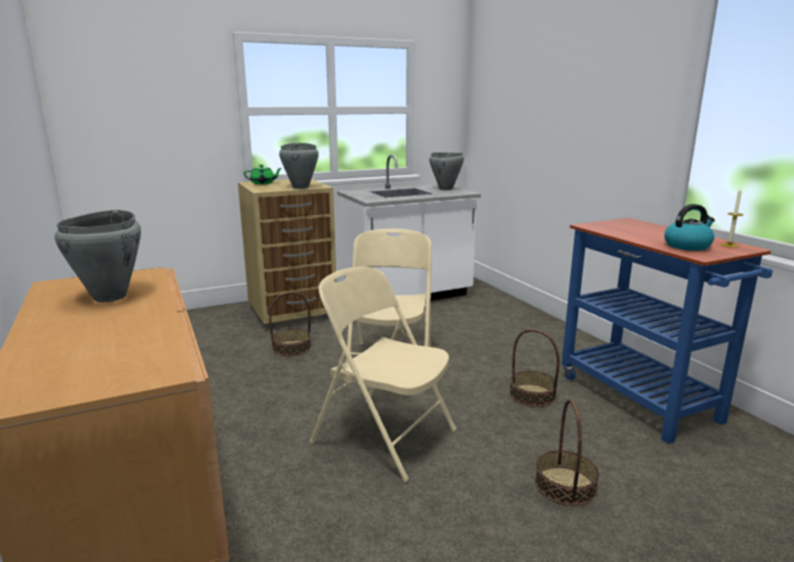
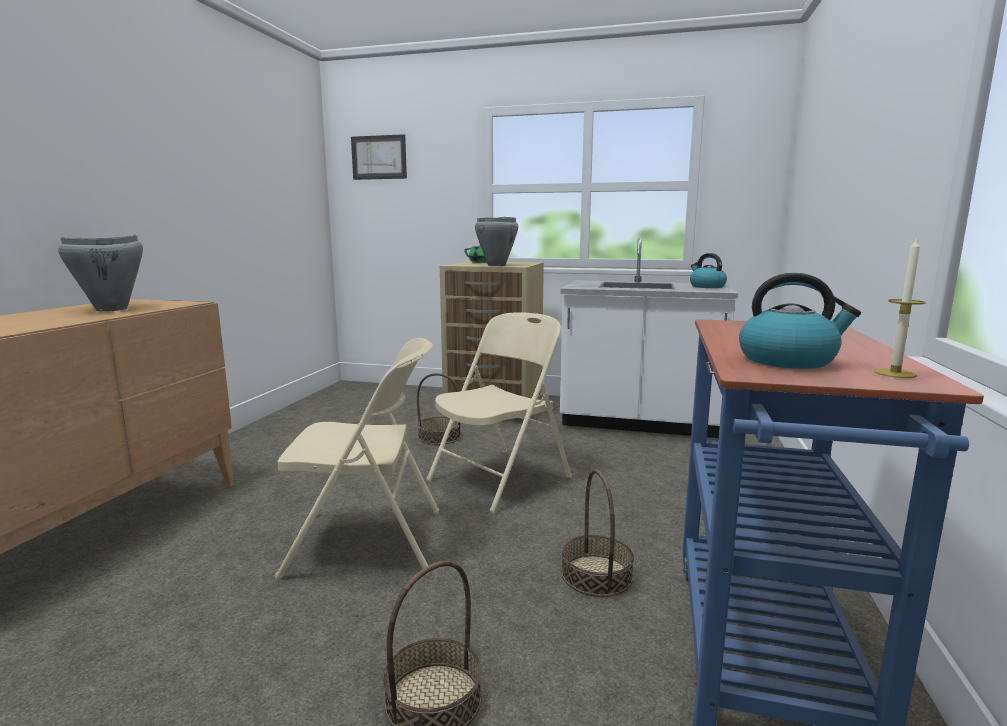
camera: 40 degrees right, 5 degrees down
beige chair [310,267,456,483] -> beige chair turned 105 degrees clockwise [275,338,439,580]
grey cooking pot [429,152,464,190] -> kettle [690,253,727,288]
none -> picture [351,134,407,180]

